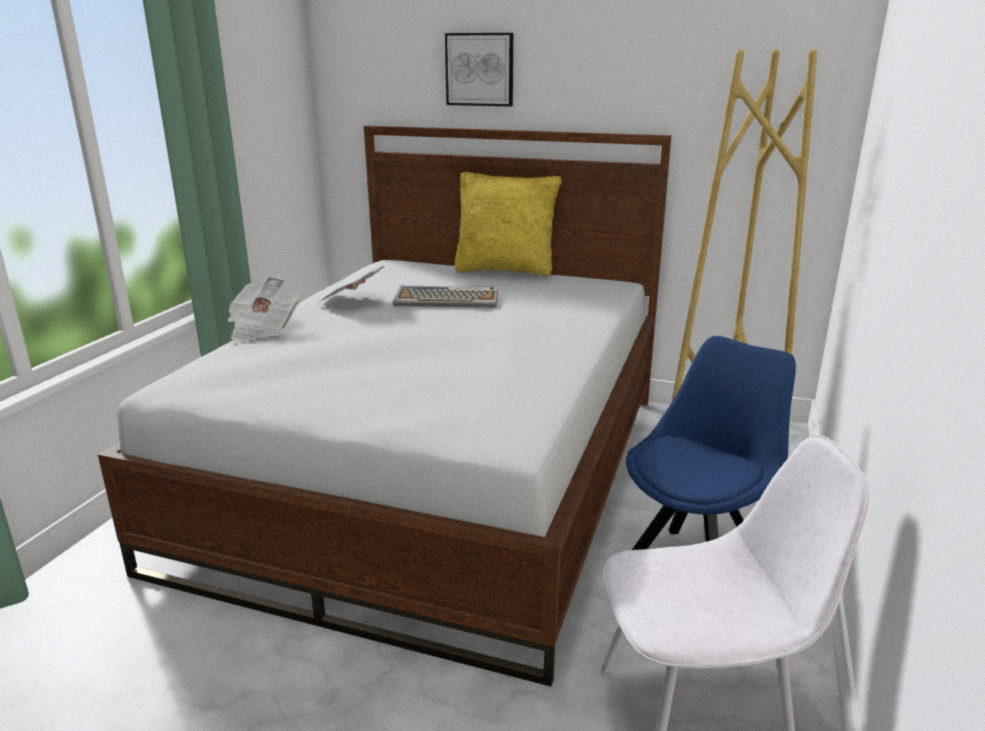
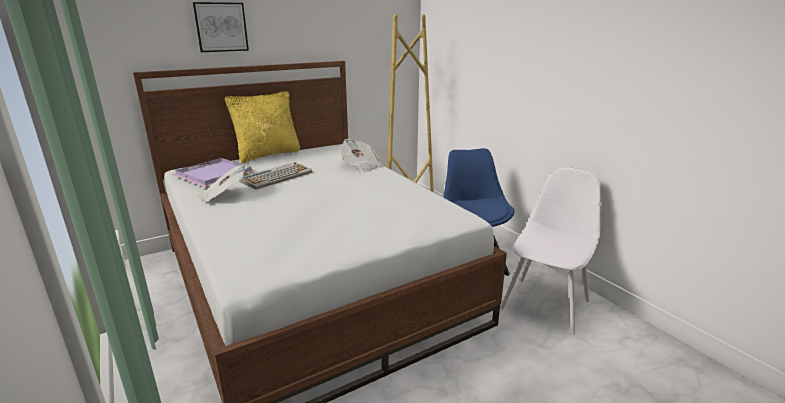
camera: 50 degrees left, 0 degrees up
newspaper [227,276,302,342] -> newspaper moved to [339,139,381,172]
none -> purple tray [171,158,257,187]

